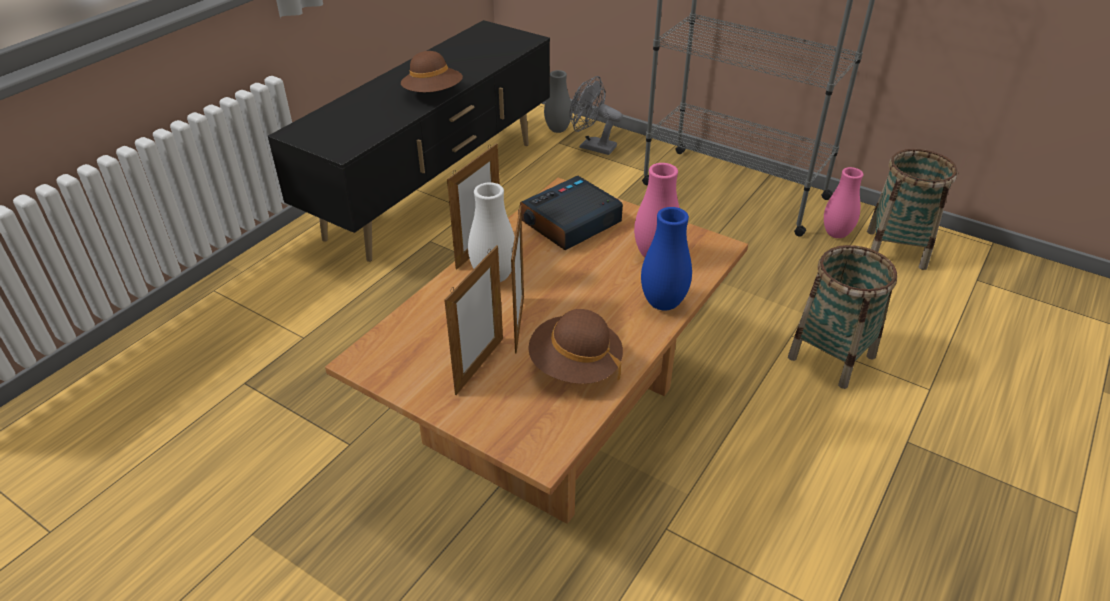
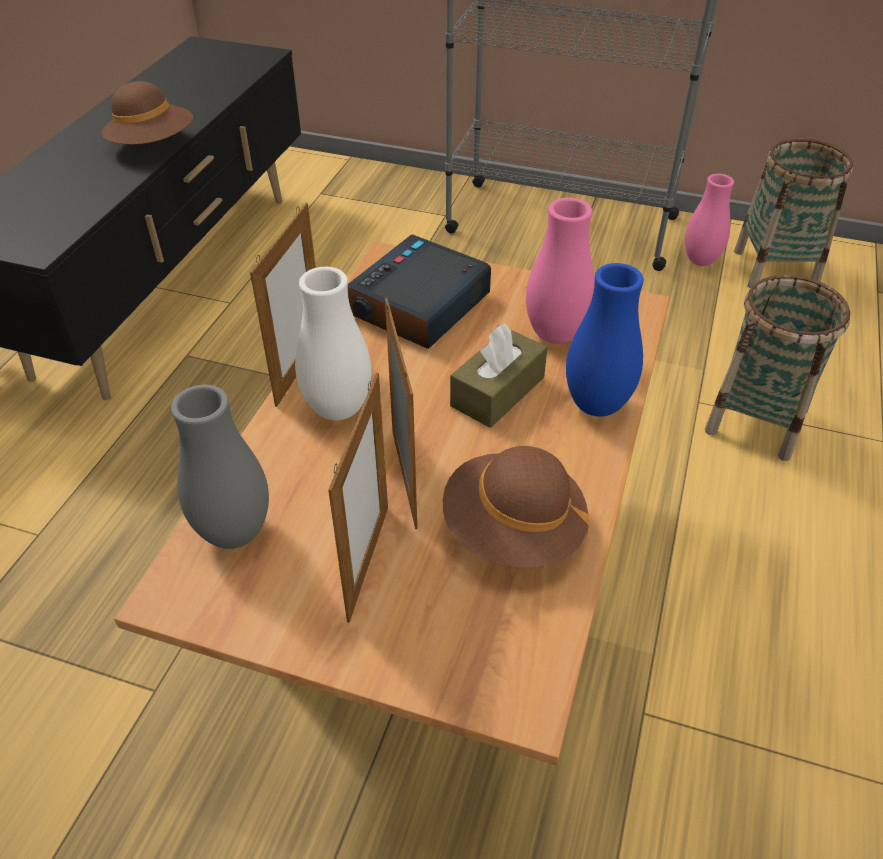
camera: 15 degrees left, 5 degrees up
grey vase [544,70,572,133] -> grey vase moved to [171,384,269,549]
grey fan [569,76,623,155] -> none
none -> brown tissue box [450,324,547,428]

